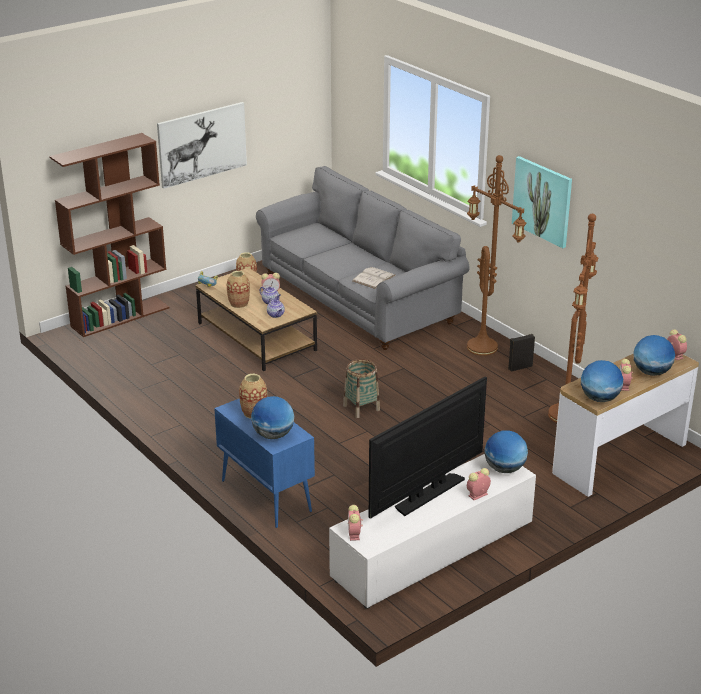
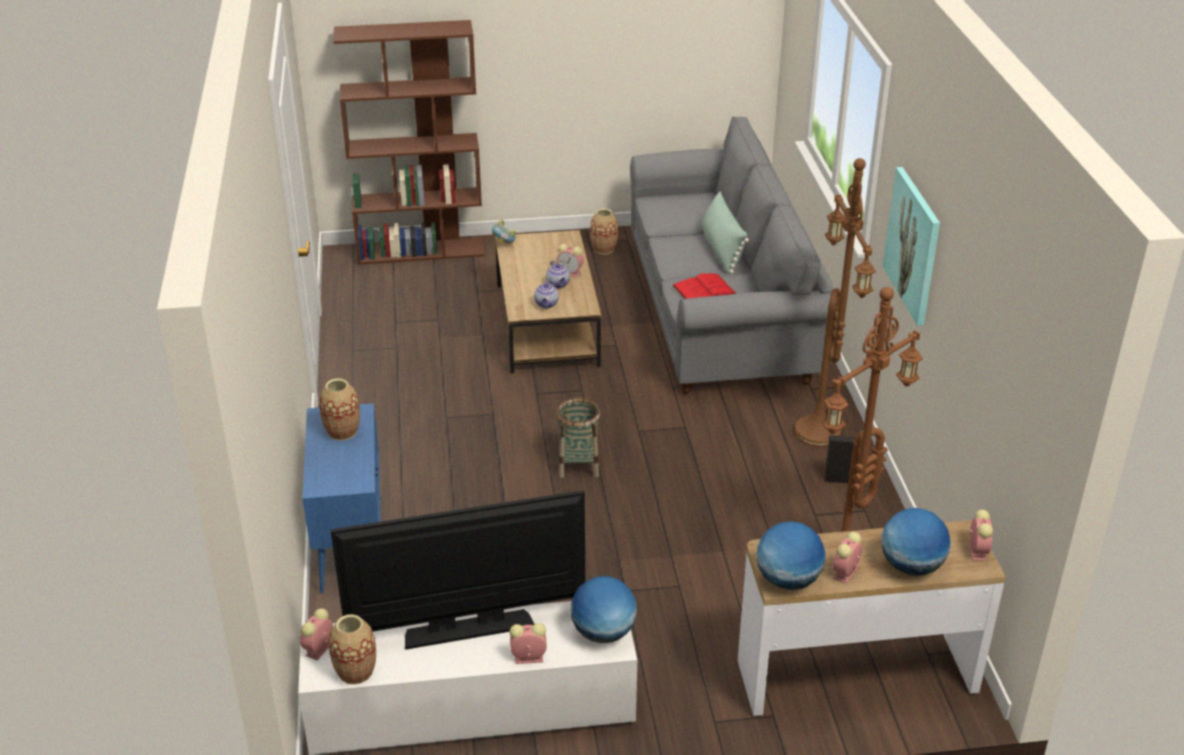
camera: 30 degrees right, 5 degrees up
picture [157,102,247,189] -> none
vase [227,271,250,308] -> vase moved to [329,614,376,685]
globe [251,396,294,439] -> none
white book [352,267,395,289] -> red book [672,273,737,299]
none -> green pillow [701,192,749,274]

